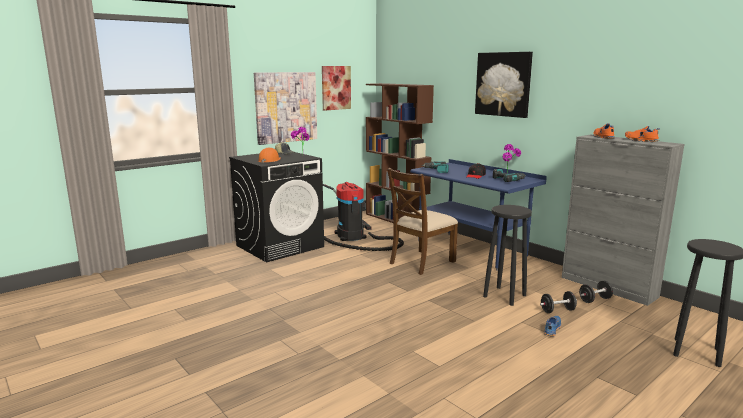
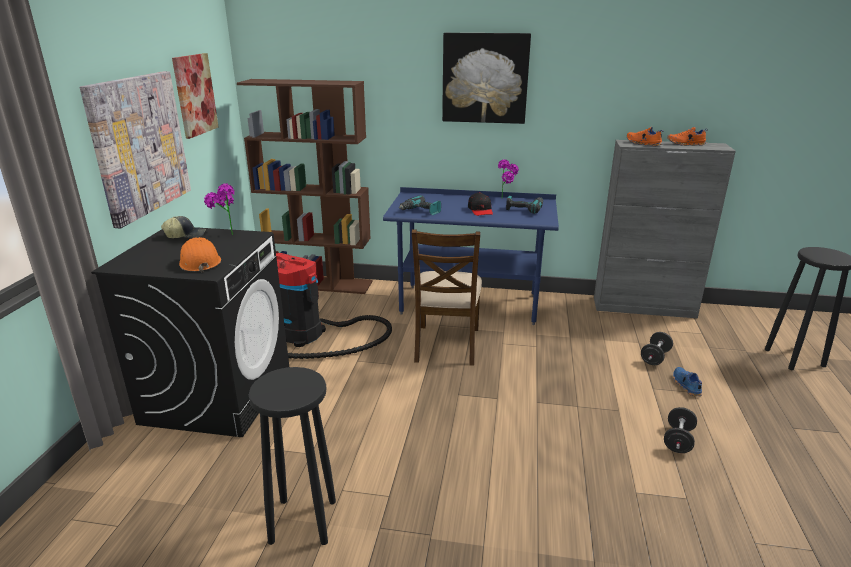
camera: 40 degrees left, 10 degrees up
black stool [483,205,532,306] -> black stool moved to [249,367,336,545]
black dumbbell [579,281,613,303] -> black dumbbell moved to [664,407,697,453]

